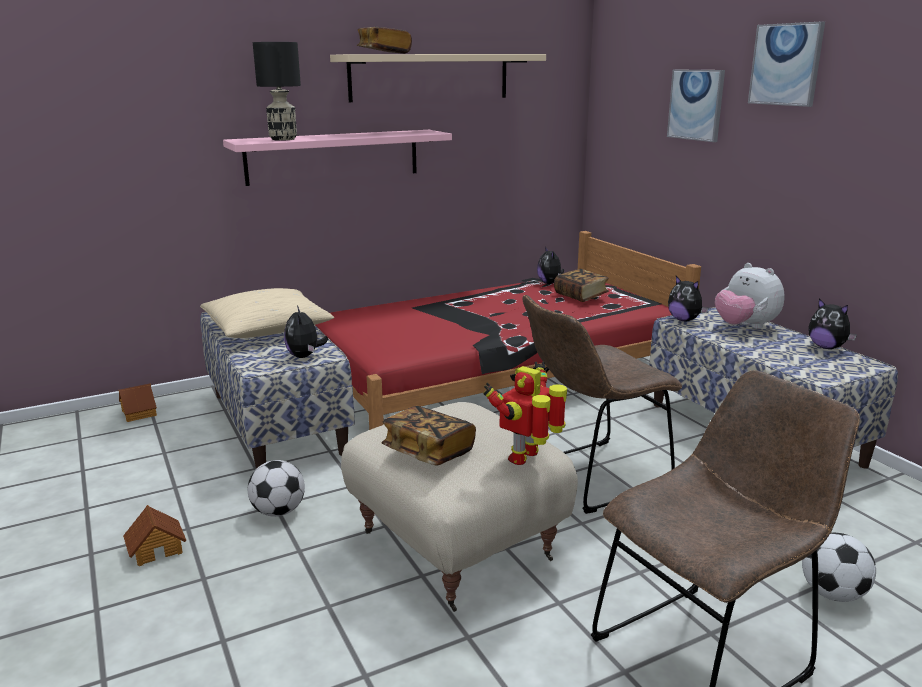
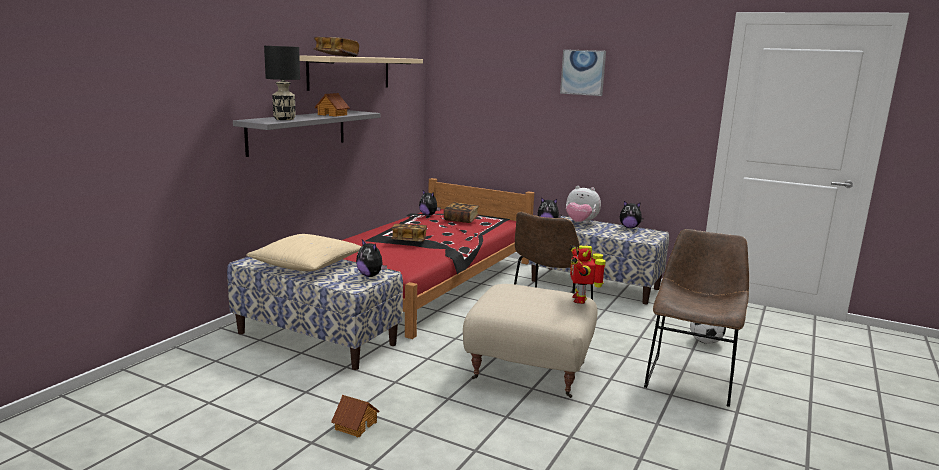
camera: 35 degrees left, 5 degrees down
toy house [118,383,157,422] -> toy house moved to [314,93,350,117]
pink shelf [223,130,452,186] -> grey shelf [233,110,380,157]
football [248,460,305,517] -> none
book [382,406,476,466] -> book moved to [391,224,427,242]
picture [667,70,725,142] -> none

